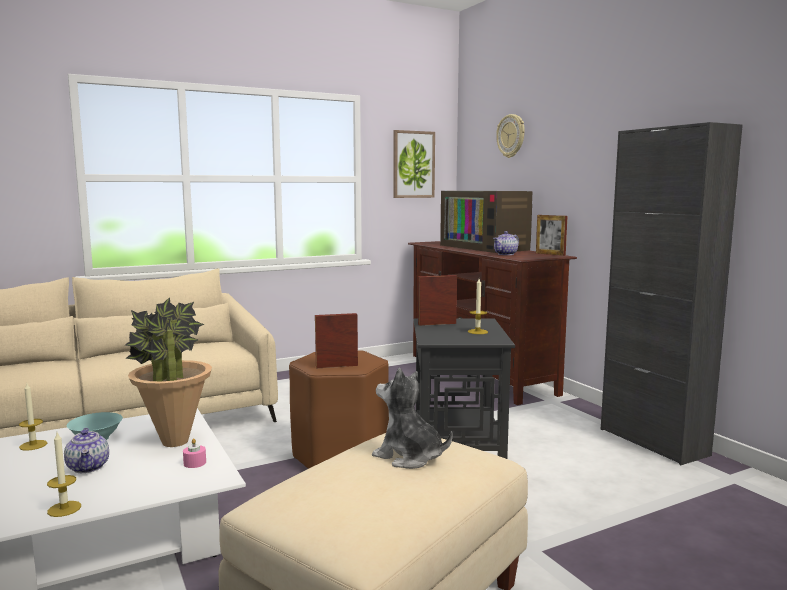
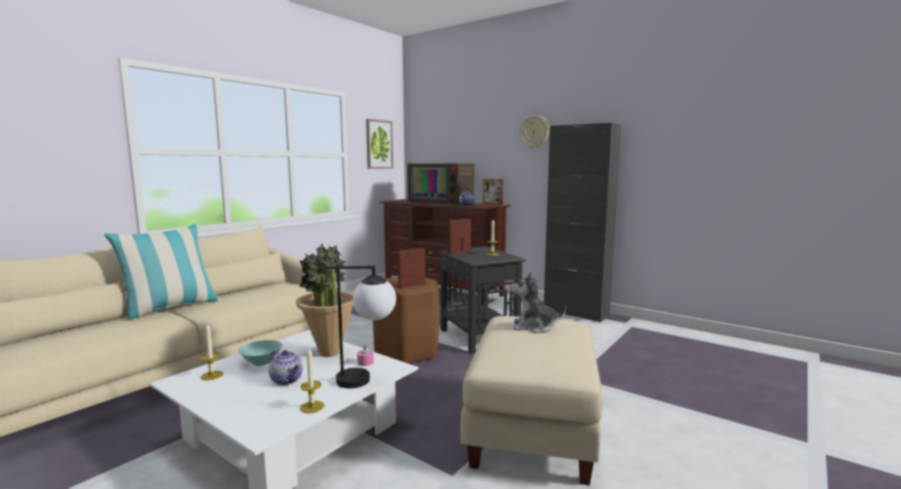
camera: 25 degrees left, 0 degrees up
wall clock [496,114,525,158] -> wall clock moved to [520,115,550,148]
none -> pillow [104,224,220,319]
none -> table lamp [325,265,396,388]

